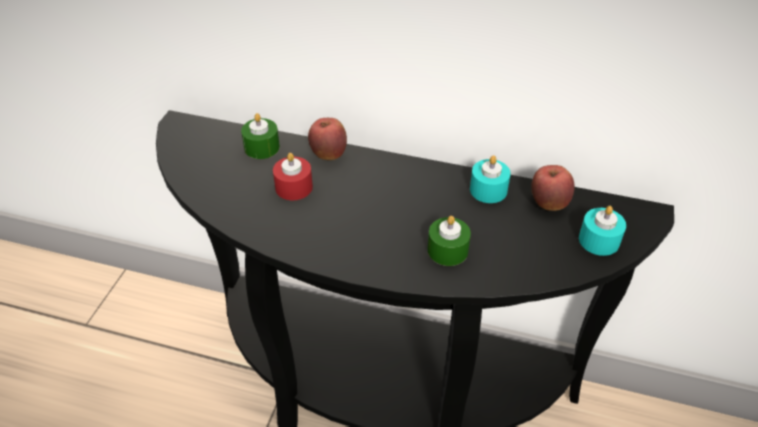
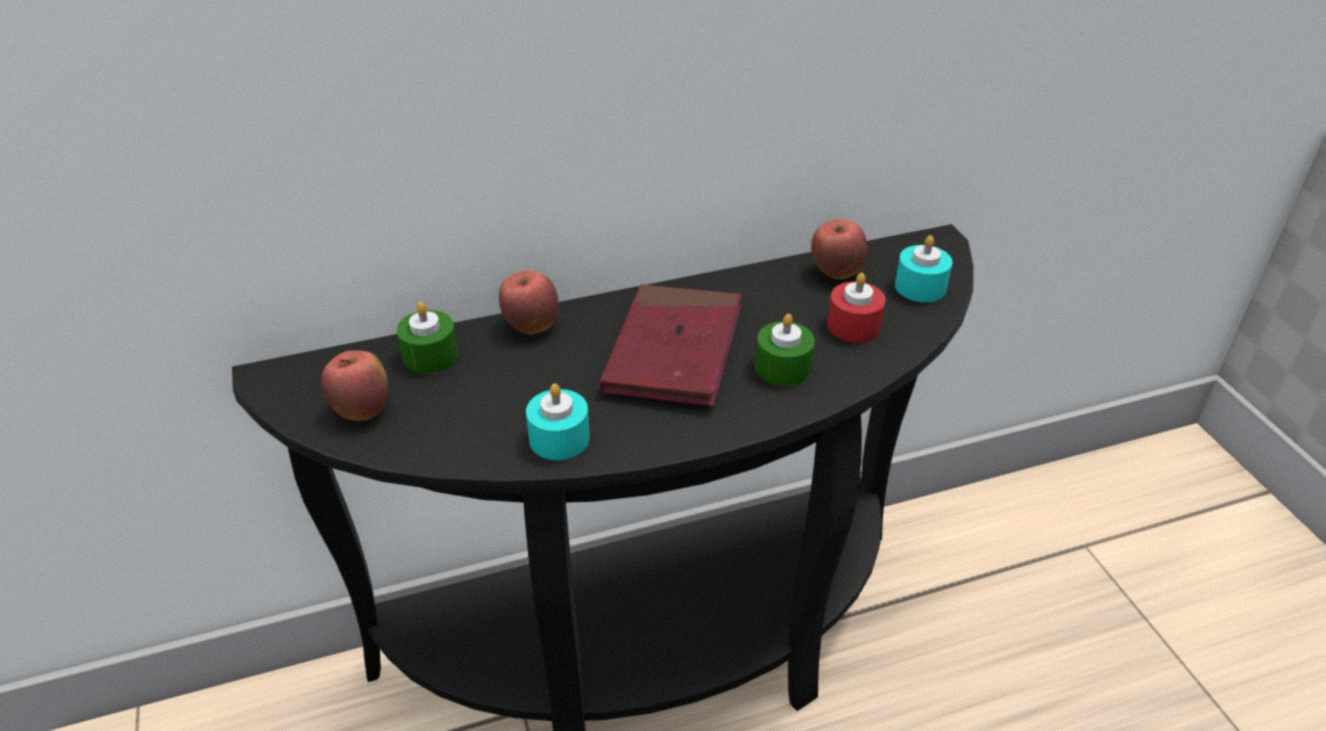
camera: 35 degrees left, 5 degrees down
red candle [273,153,313,200] -> red candle moved to [827,273,886,343]
turquoise candle [470,155,511,203] -> turquoise candle moved to [526,383,590,460]
none -> apple [321,350,388,421]
none -> red book [600,284,742,407]

